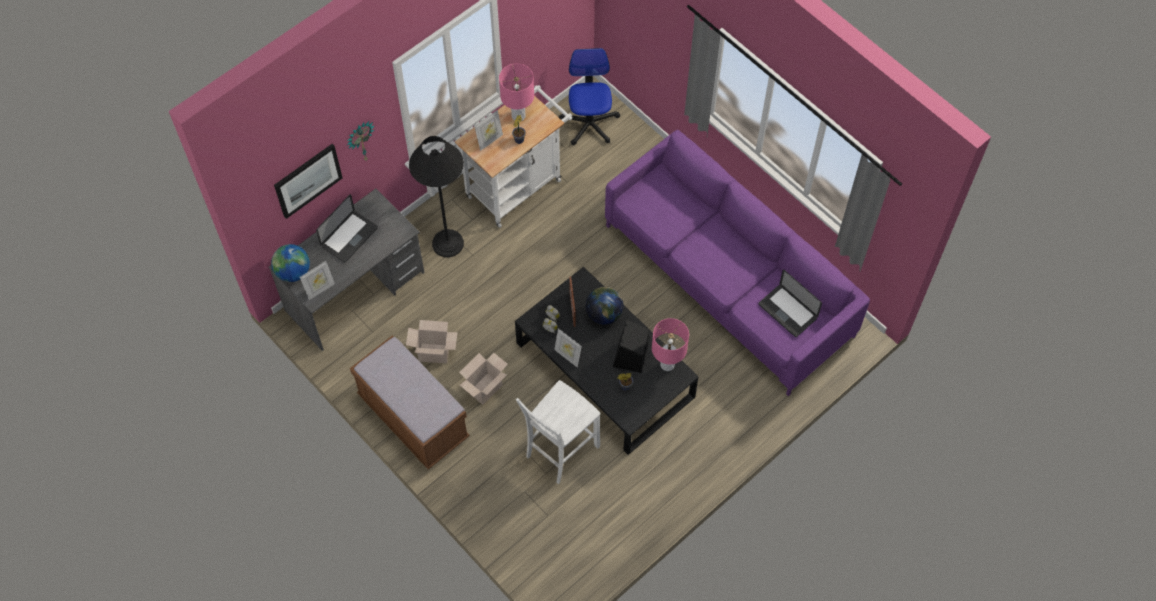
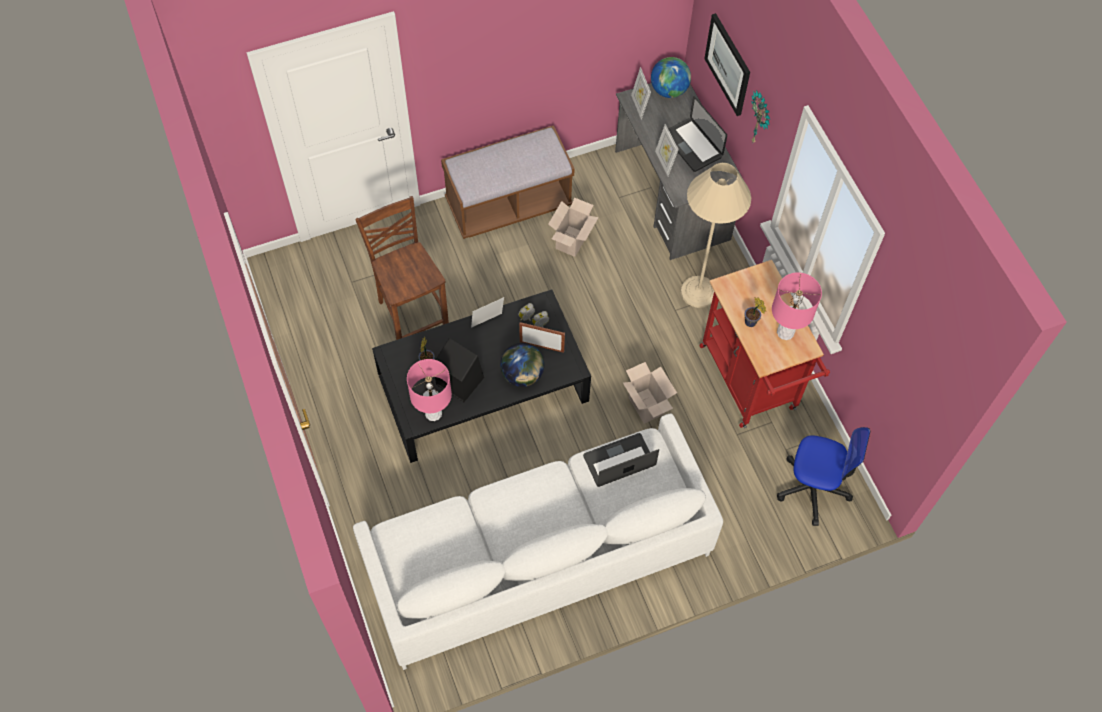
camera: 110 degrees right, 0 degrees up
black floor lamp [409,136,464,257] -> beige floor lamp [681,163,751,308]
white cart [455,85,572,228] -> red cart [699,260,830,428]
cardboard box [459,353,508,405] -> cardboard box moved to [623,362,677,424]
picture frame [474,110,503,151] -> picture frame moved to [655,124,679,176]
white chair [516,380,600,484] -> brown chair [355,196,449,340]
purple sofa [605,130,870,396] -> white sofa [353,413,723,670]
laptop [759,269,822,337] -> laptop moved to [583,433,659,487]

